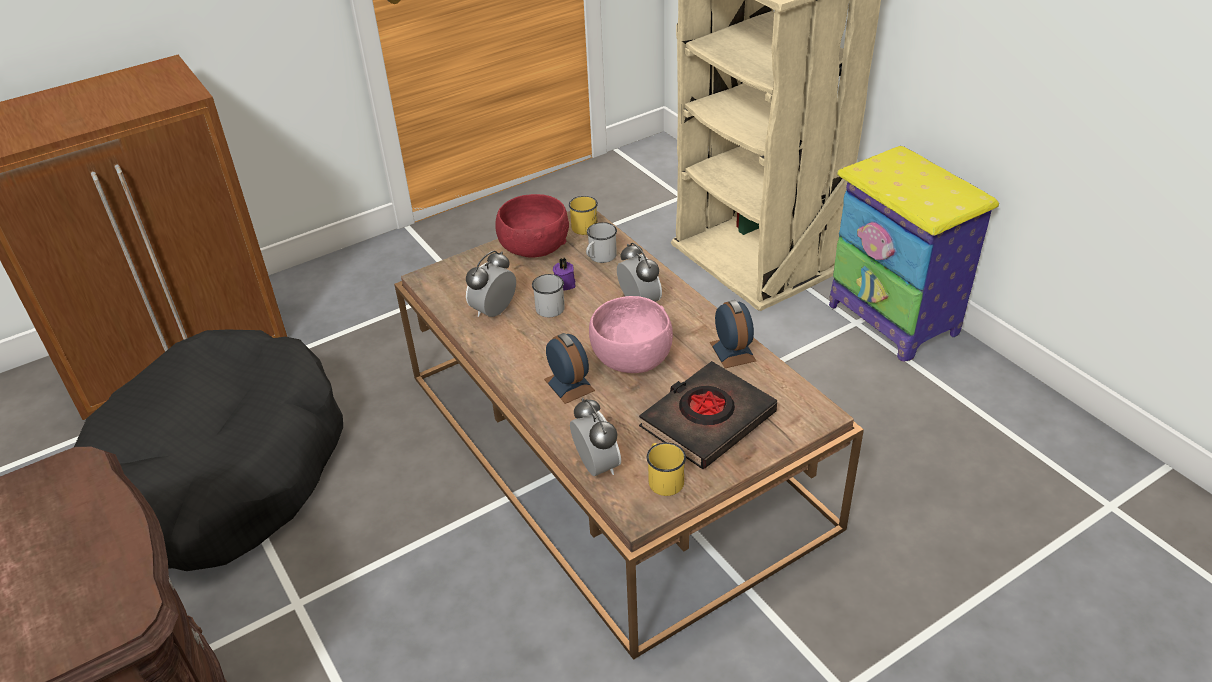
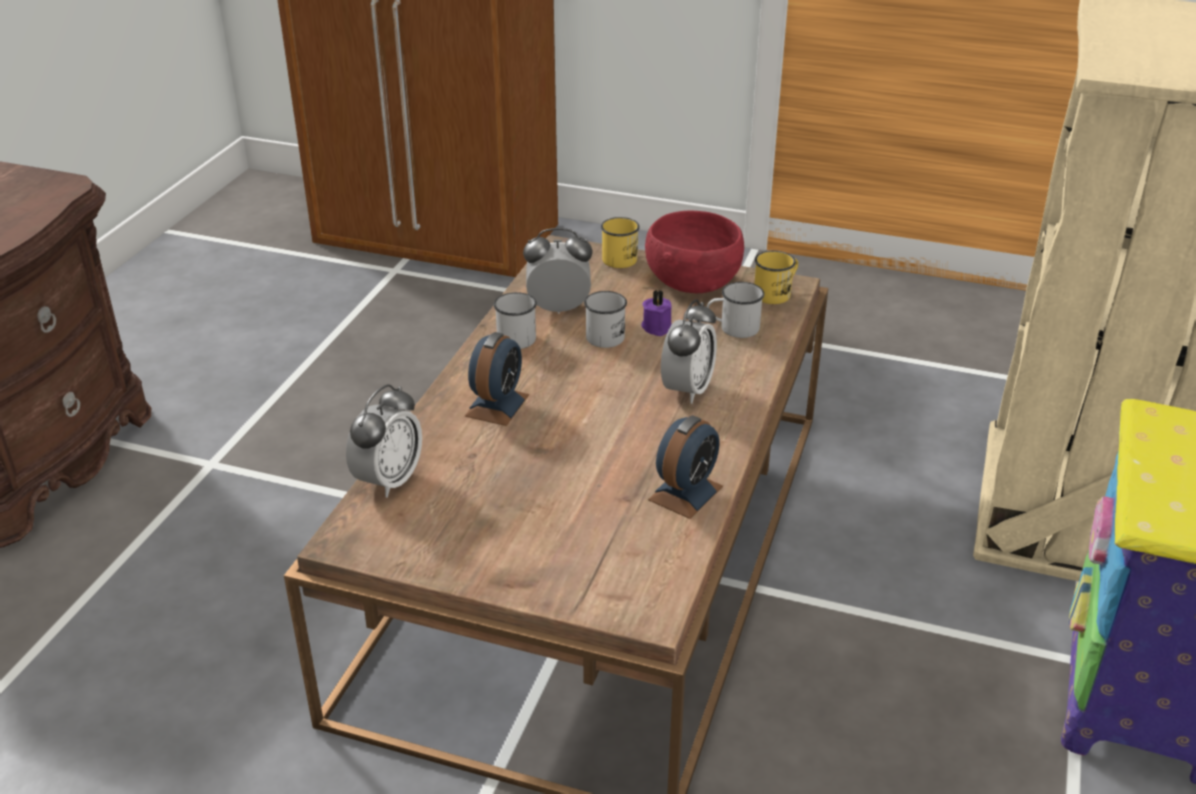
camera: 50 degrees right, 5 degrees down
black dog bed [74,330,343,571] -> none
pink bowl [589,296,673,373] -> none
black book [639,361,777,469] -> none
yellow mug [647,443,686,496] -> yellow mug moved to [601,217,640,268]
none -> white mug [494,292,537,349]

